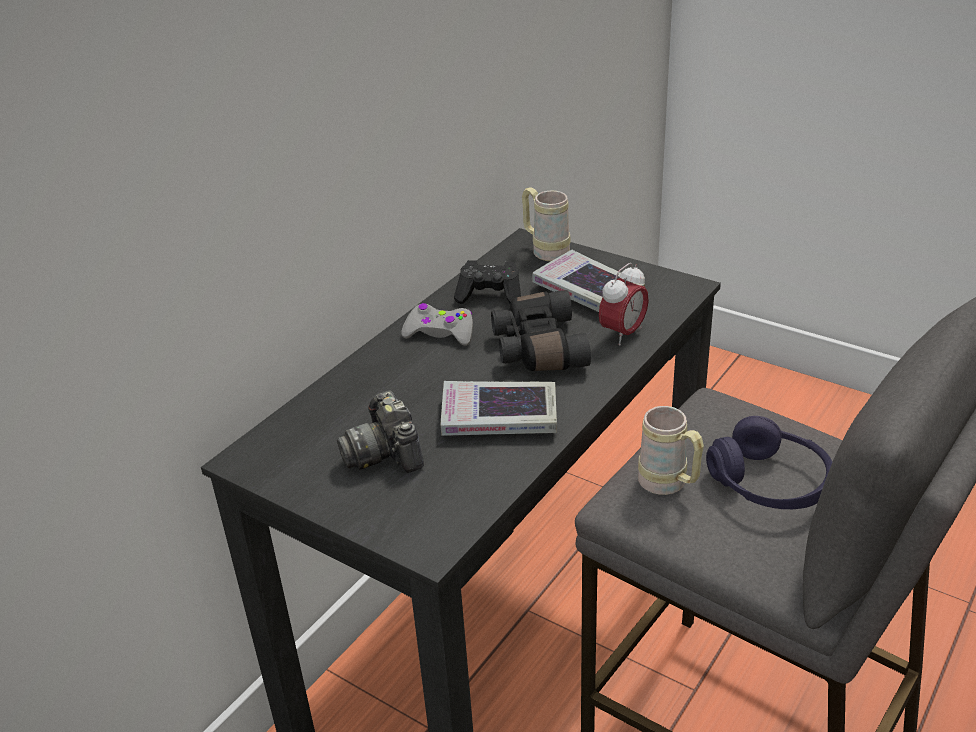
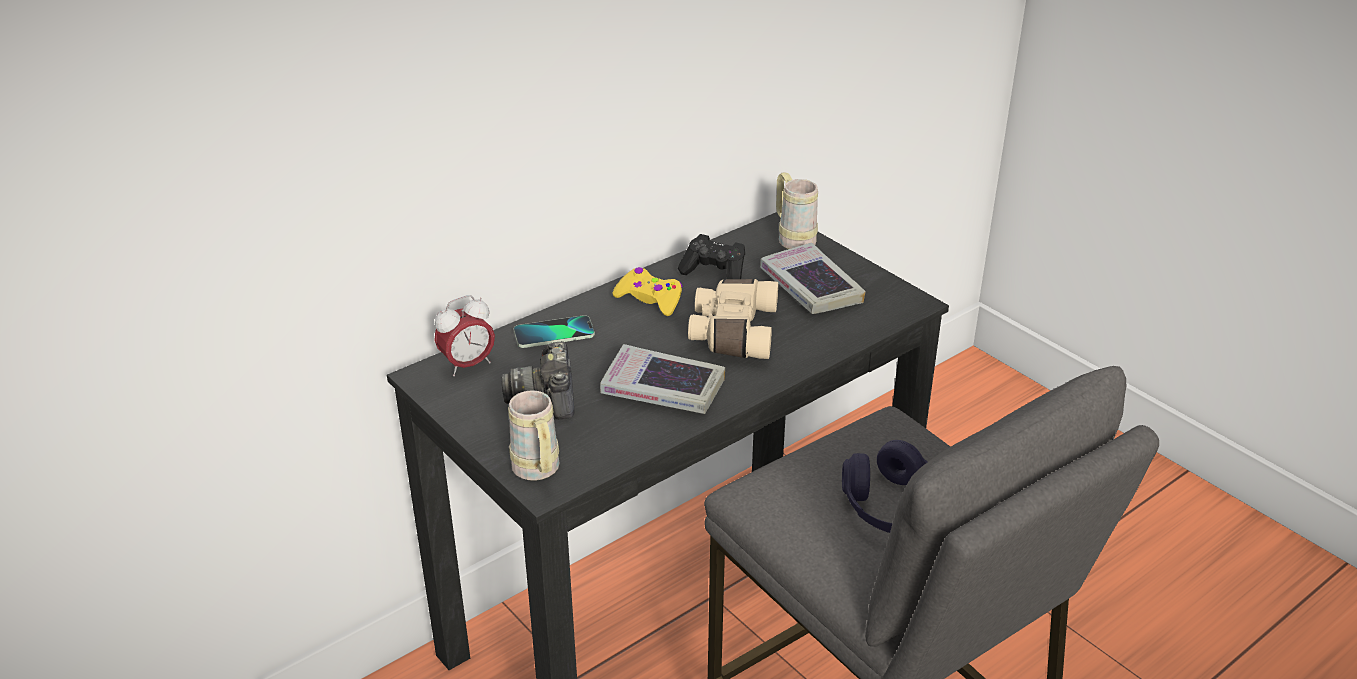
camera: 15 degrees right, 0 degrees up
grey game controller [401,303,473,346] -> yellow game controller [612,267,683,316]
black binoculars [491,290,591,371] -> beige binoculars [688,279,778,359]
alarm clock [599,263,649,346] -> alarm clock moved to [434,295,495,376]
beige mug [638,406,704,495] -> beige mug moved to [508,390,560,481]
none -> phone [514,315,595,348]

